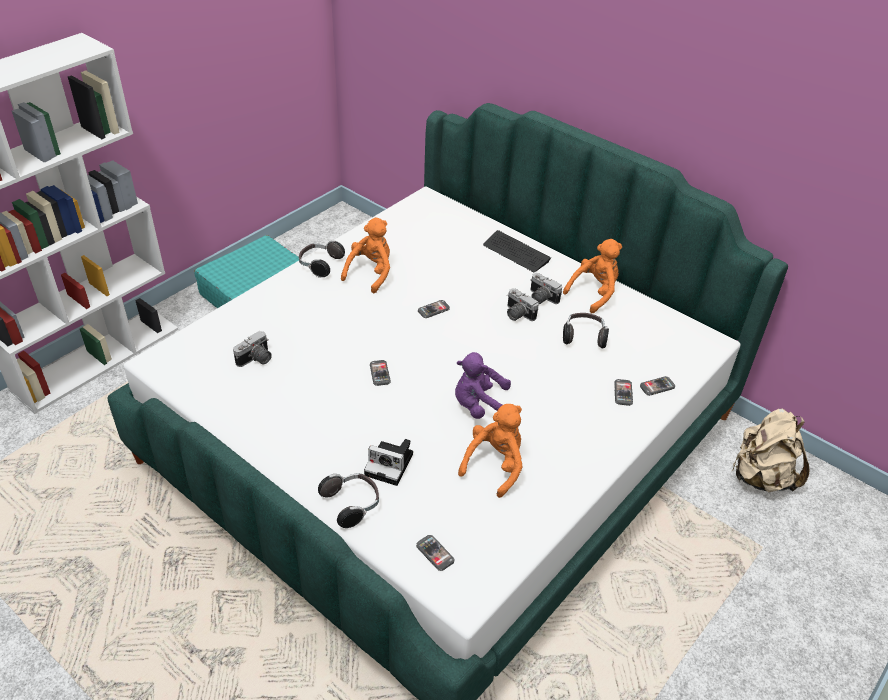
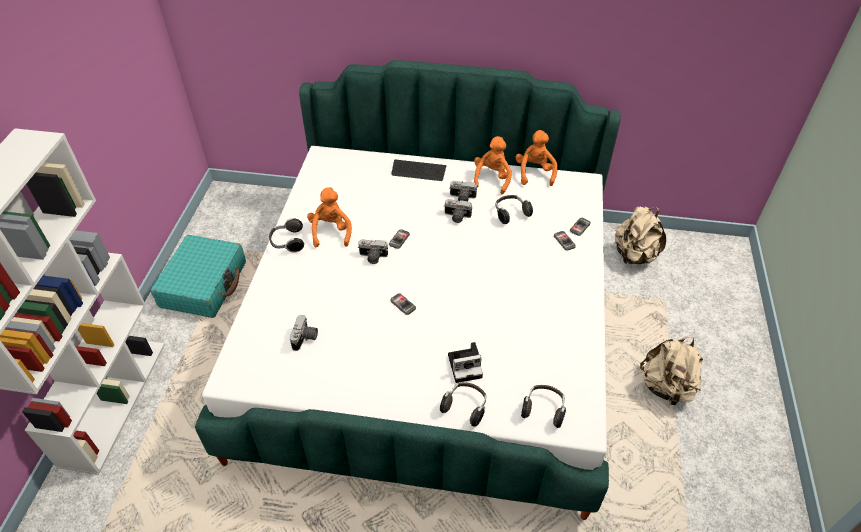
camera: 30 degrees left, 5 degrees up
phone [416,535,455,571] -> headphones [521,385,566,428]
purple plush toy [455,352,511,419] -> none
orange plush toy [458,404,522,498] -> orange plush toy moved to [515,130,558,186]
none -> camera [358,239,388,264]
none -> beige backpack [640,336,703,405]

